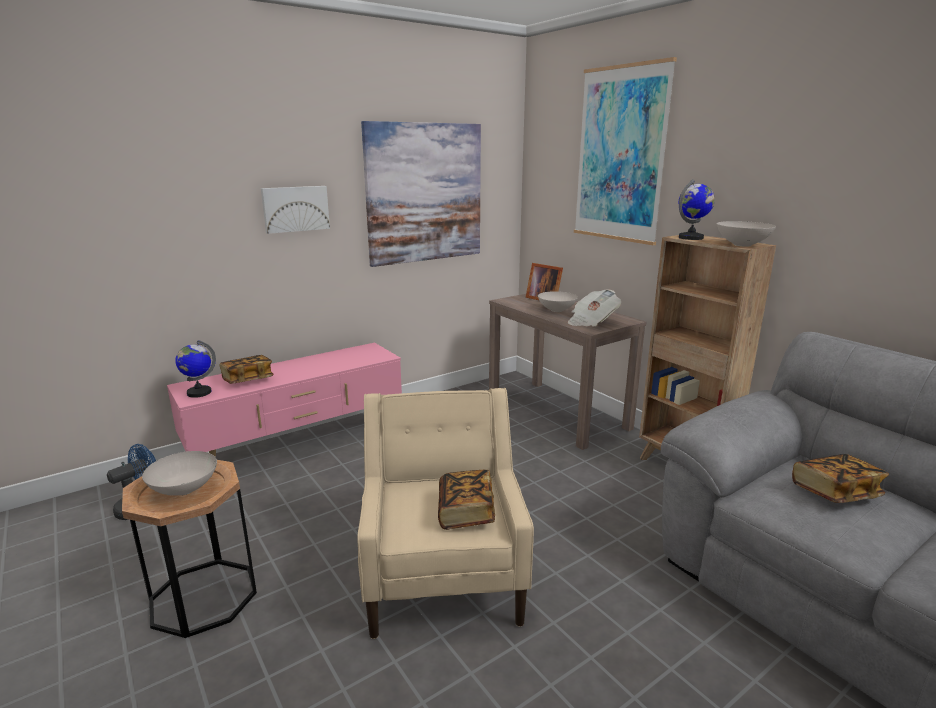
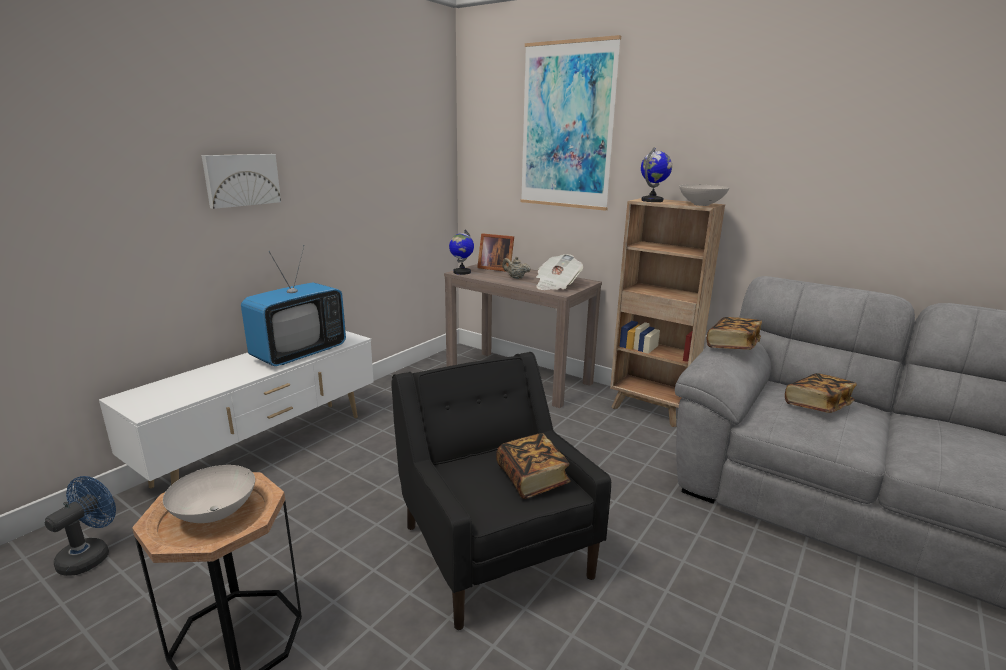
camera: 20 degrees left, 0 degrees up
pink tv stand [167,343,402,457] -> white tv stand [99,331,374,488]
globe [175,340,216,398] -> globe moved to [449,230,474,275]
book [219,355,273,384] -> book moved to [706,317,762,350]
beige armchair [357,388,534,639] -> black armchair [391,352,611,630]
picture [361,121,481,267] -> none
white bowl [538,291,578,312] -> beige teapot [502,257,531,279]
none -> television [241,245,346,366]

